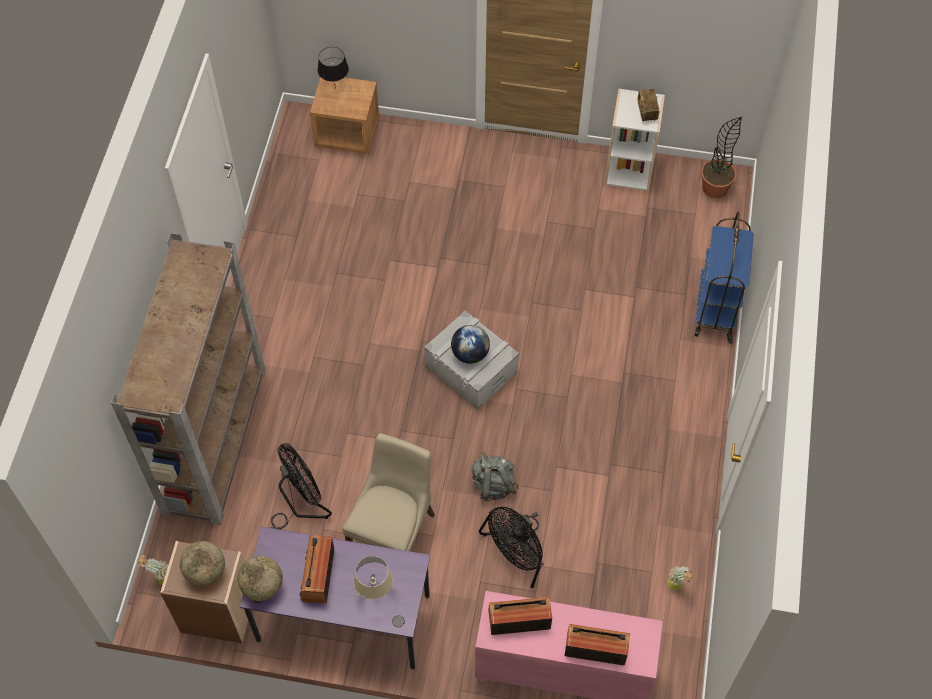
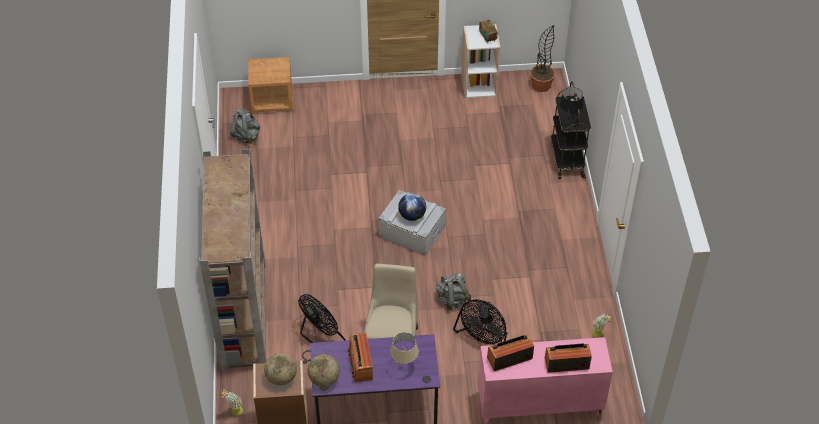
camera: 15 degrees left, 10 degrees down
black table lamp [317,47,349,83] -> black table lamp moved to [560,87,584,120]
blue cart [694,212,754,344] -> black cart [551,81,591,179]
none -> grey backpack [230,108,260,144]

